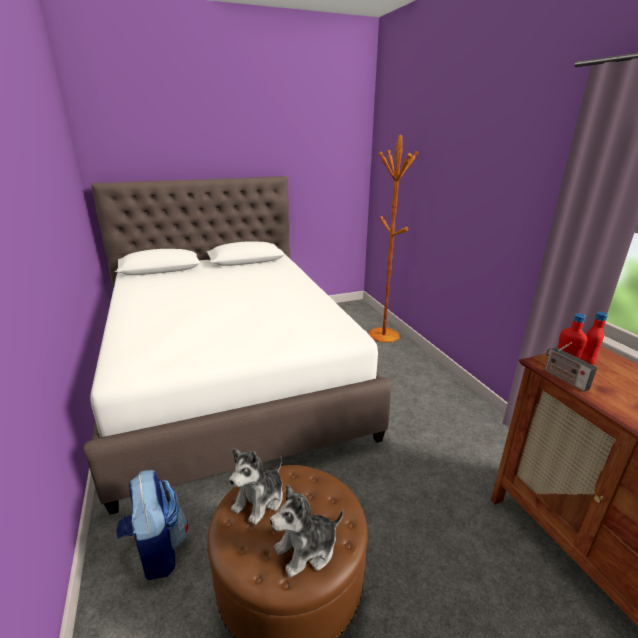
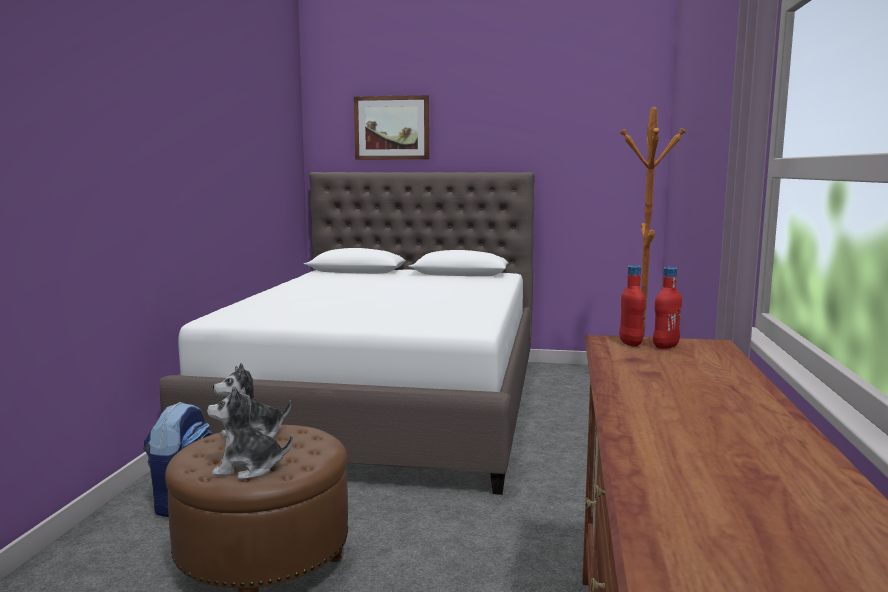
camera: 30 degrees right, 15 degrees down
radio [545,342,597,392] -> none
none -> picture [354,95,429,160]

